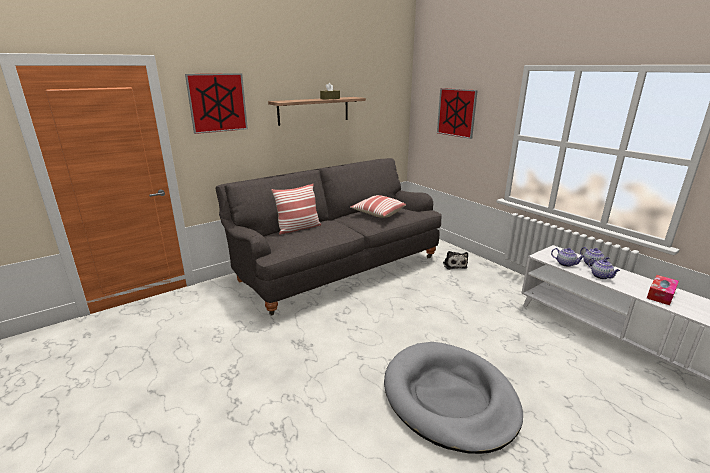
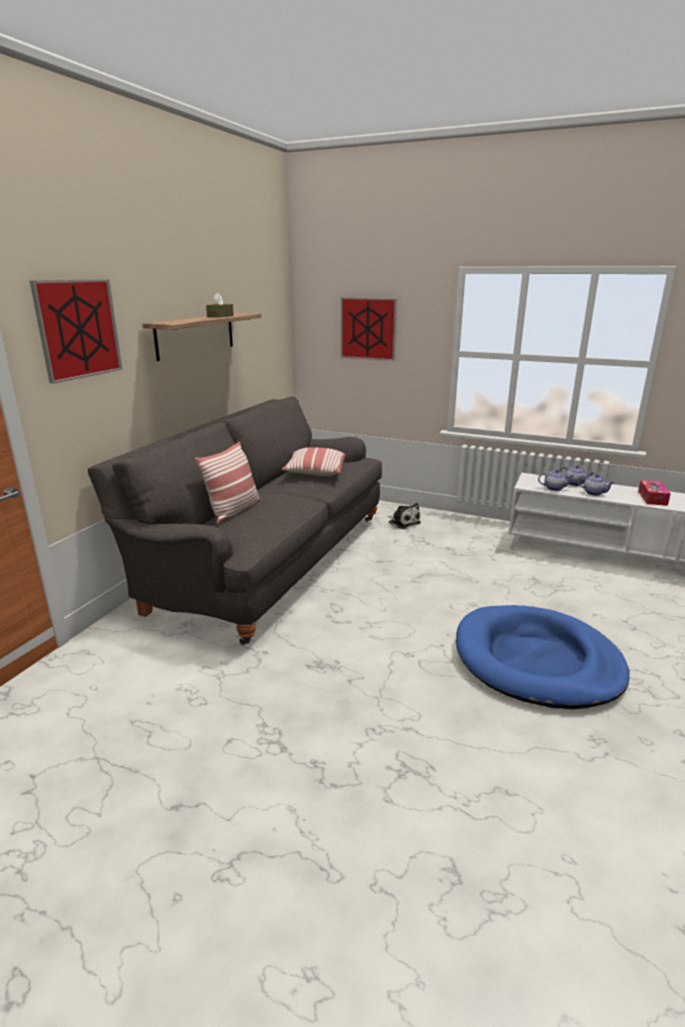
camera: 30 degrees left, 0 degrees up
grey dog bed [384,342,523,454] -> blue dog bed [456,605,630,709]

